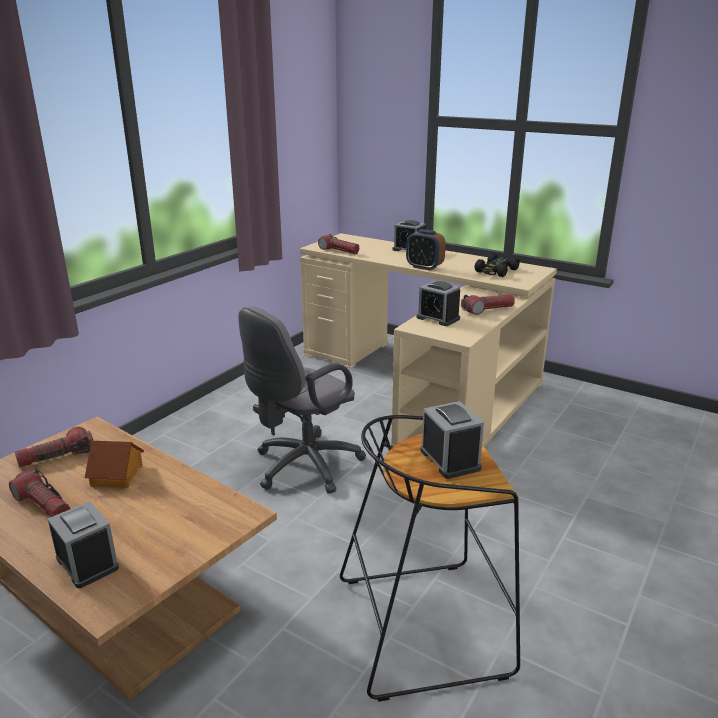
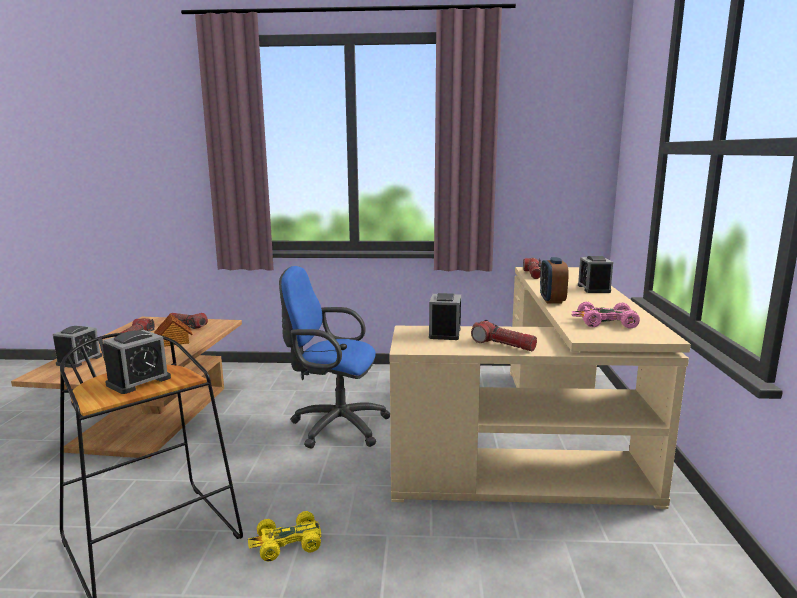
camera: 60 degrees right, 10 degrees down
grey office chair [238,306,366,494] -> blue office chair [279,266,390,449]
black toy car [475,253,520,277] -> pink toy car [571,302,640,328]
none -> yellow toy car [248,511,321,562]

